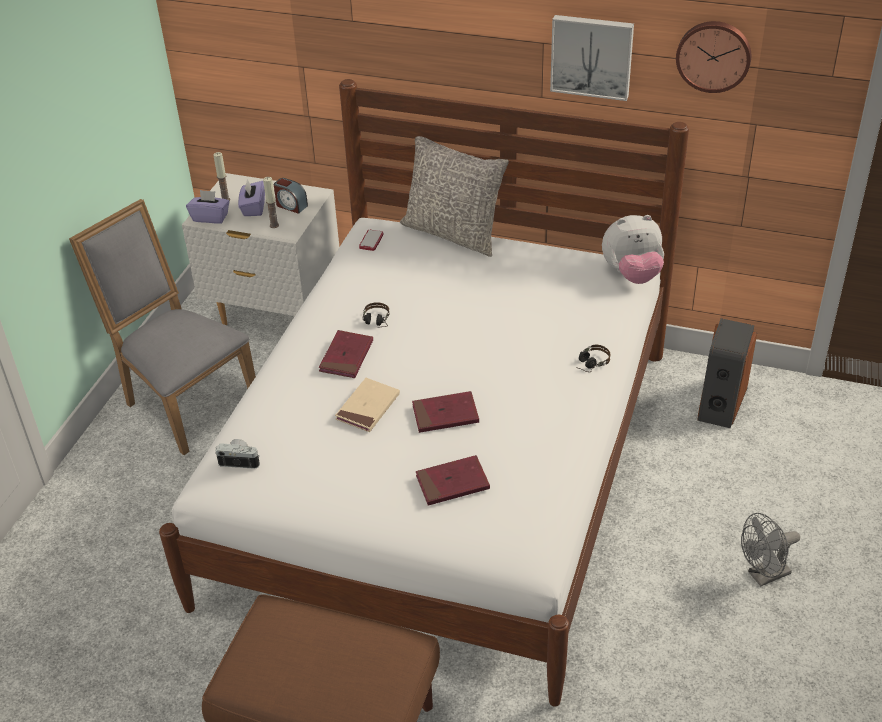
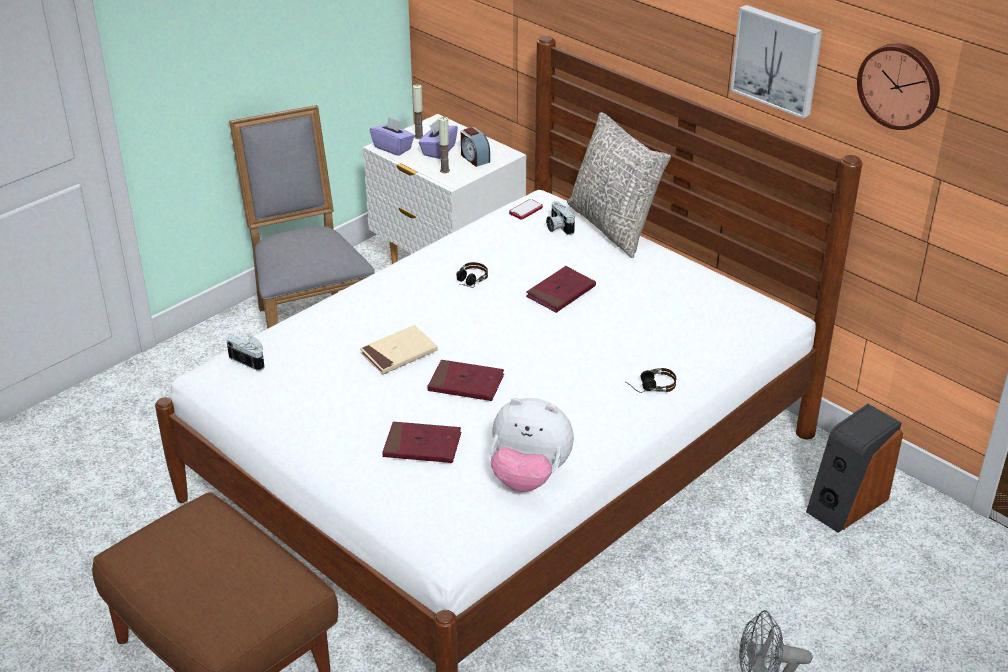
camera: 25 degrees right, 5 degrees down
red book [319,330,373,378] -> red book moved to [526,266,596,313]
plush toy [602,215,664,284] -> plush toy moved to [490,398,574,492]
none -> camera [546,201,575,235]

